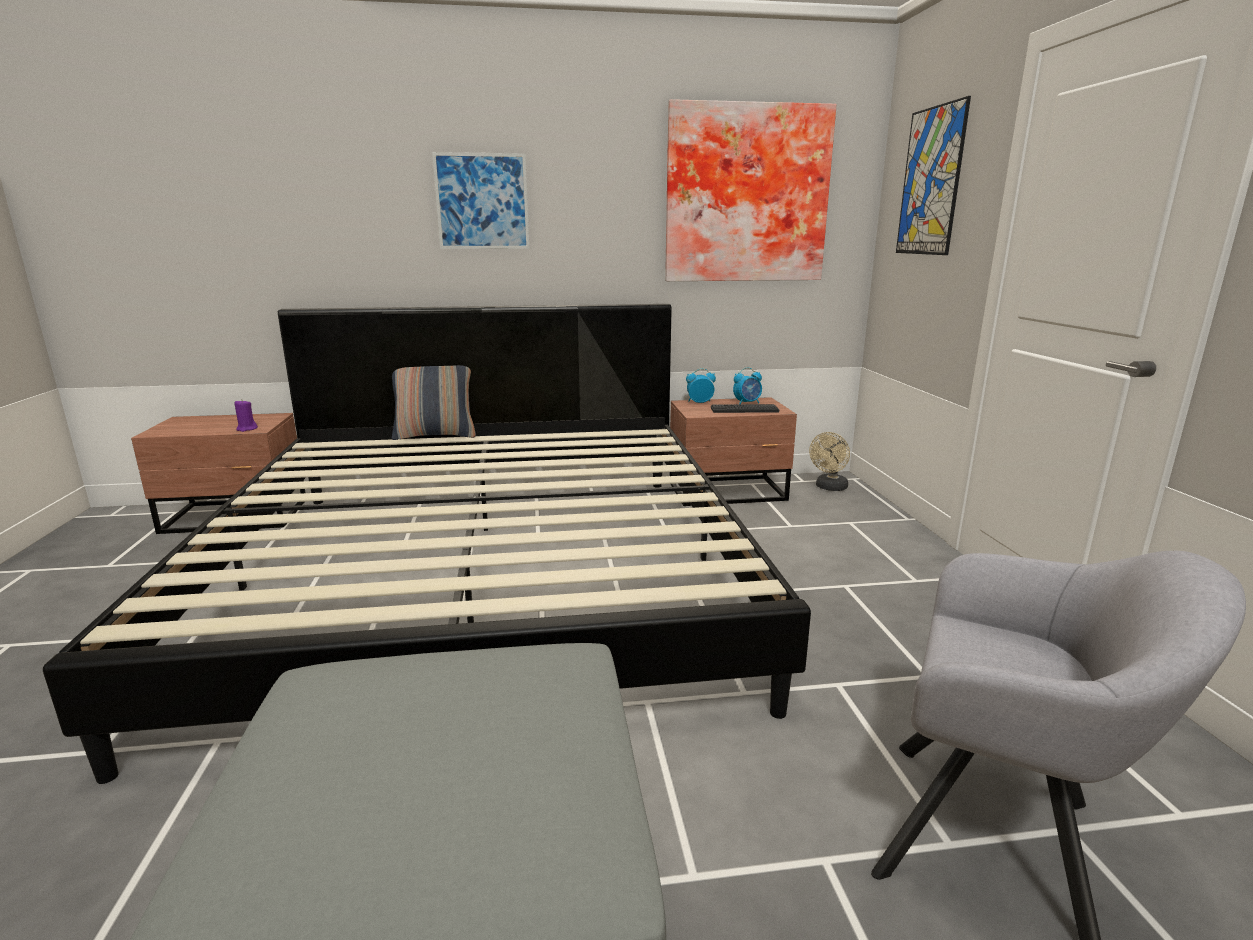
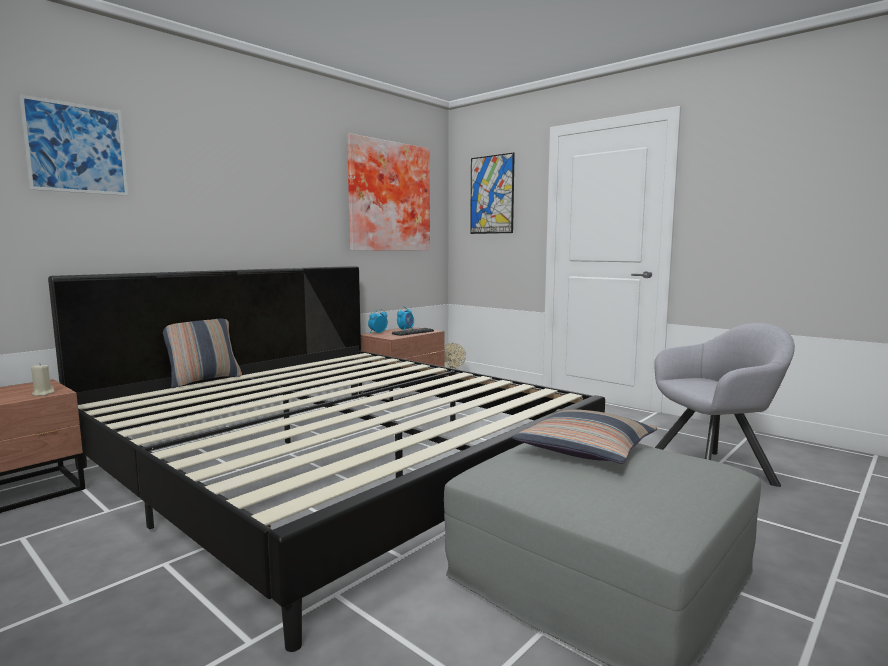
camera: 40 degrees left, 10 degrees down
purple candle [234,399,258,432] -> beige candle [31,363,54,396]
picture [432,152,530,249] -> picture moved to [19,94,128,196]
none -> pillow [512,409,657,464]

